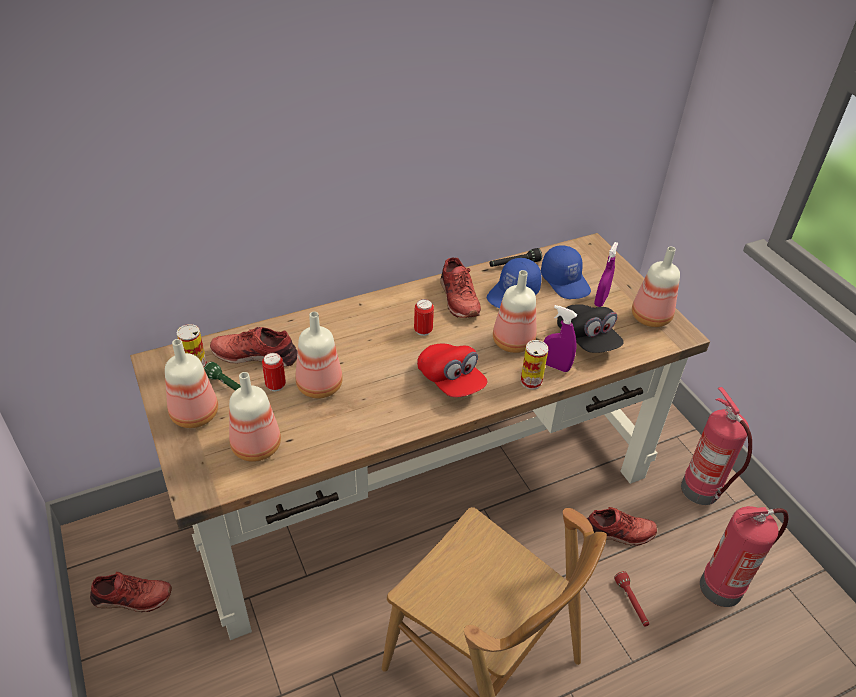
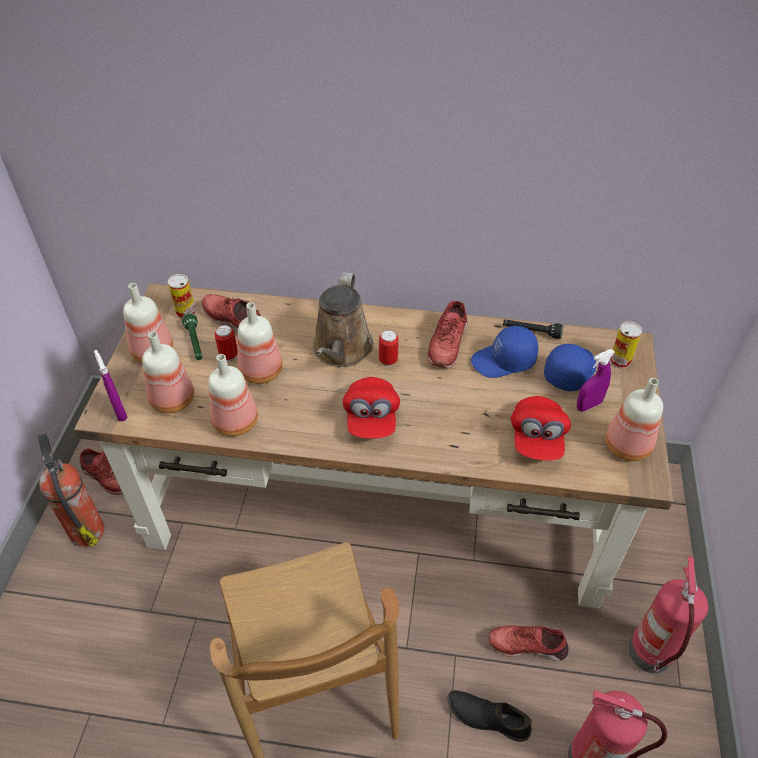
camera: 35 degrees right, 5 degrees up
bottle [493,270,536,353] -> bottle moved to [208,354,258,436]
can [521,340,548,390] -> can moved to [610,322,642,369]
blue cap [541,245,591,299] -> blue cap turned 150 degrees counterclockwise [544,343,596,391]
purple spray bottle [544,305,577,372] -> purple spray bottle moved to [94,350,128,421]
black cap [557,304,624,353] -> red cap [511,396,571,461]
red shoe [587,507,657,546] -> red shoe turned 150 degrees clockwise [489,625,568,661]
red flashlight [614,571,649,627] -> black shoe [447,690,532,742]
none -> fire extinguisher [38,433,105,547]
none -> brown watering can [313,272,374,367]

